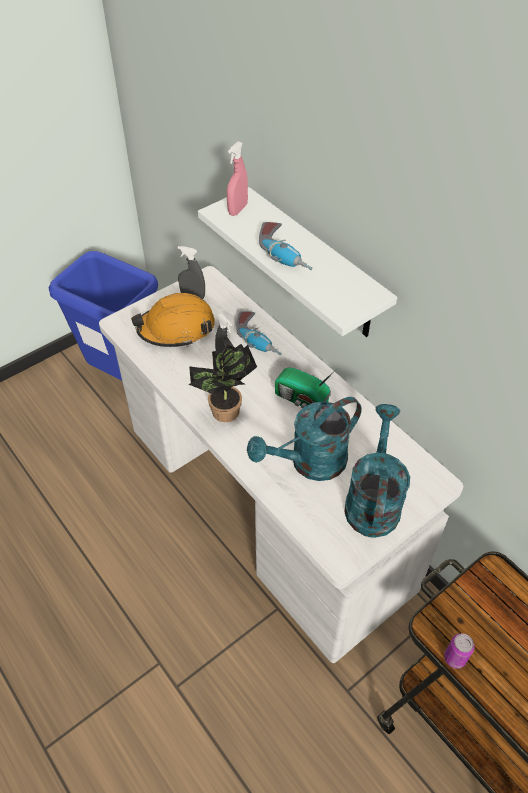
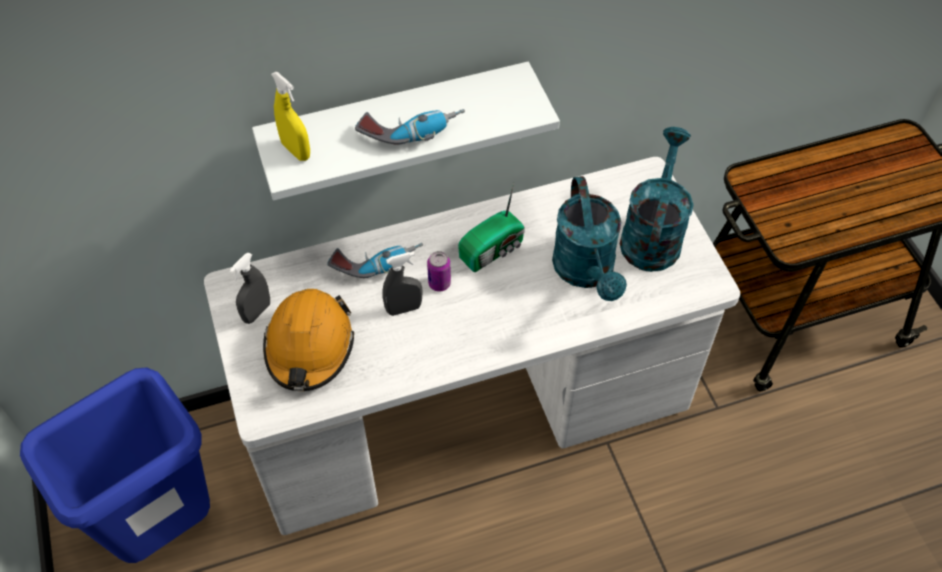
camera: 70 degrees left, 5 degrees up
potted plant [188,344,257,422] -> none
pink spray bottle [227,141,248,216] -> yellow spray bottle [271,72,310,161]
turquoise watering can [344,404,410,538] -> turquoise watering can turned 75 degrees clockwise [620,127,694,272]
can [444,633,474,669] -> can moved to [427,251,451,292]

